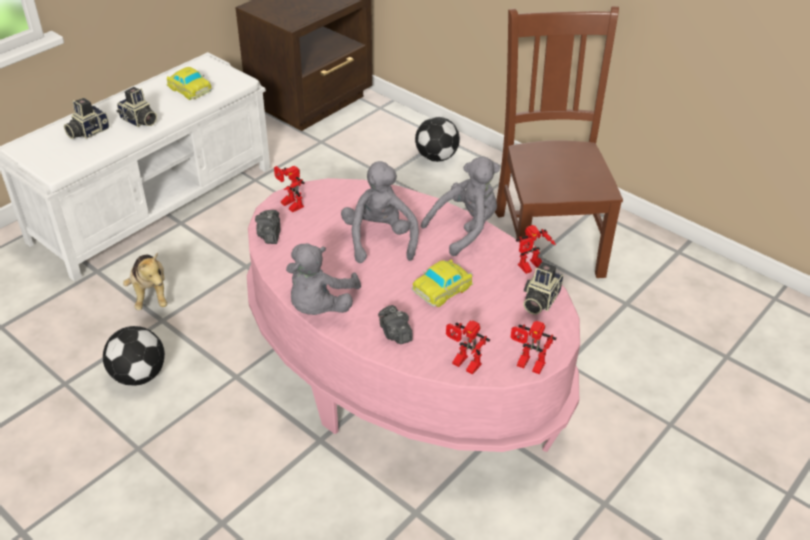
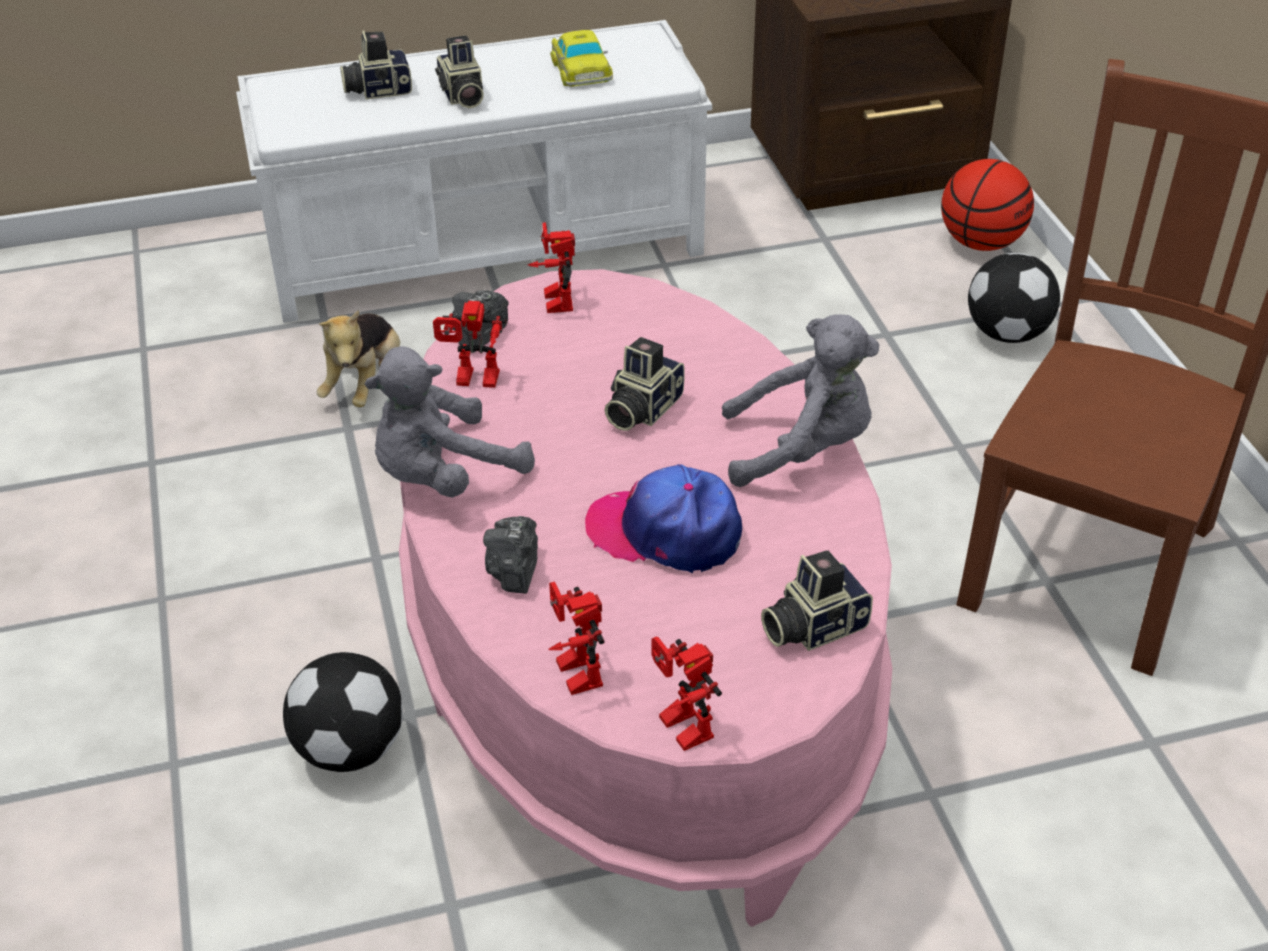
camera: 35 degrees right, 0 degrees up
football [103,326,165,386] -> football moved to [283,652,403,772]
grey plush toy [341,161,419,263] -> camera [605,337,684,431]
toy car [412,260,473,307] -> cap [585,464,742,573]
toy robot [516,225,556,274] -> toy robot moved to [433,301,506,388]
none -> basketball [941,159,1034,251]

